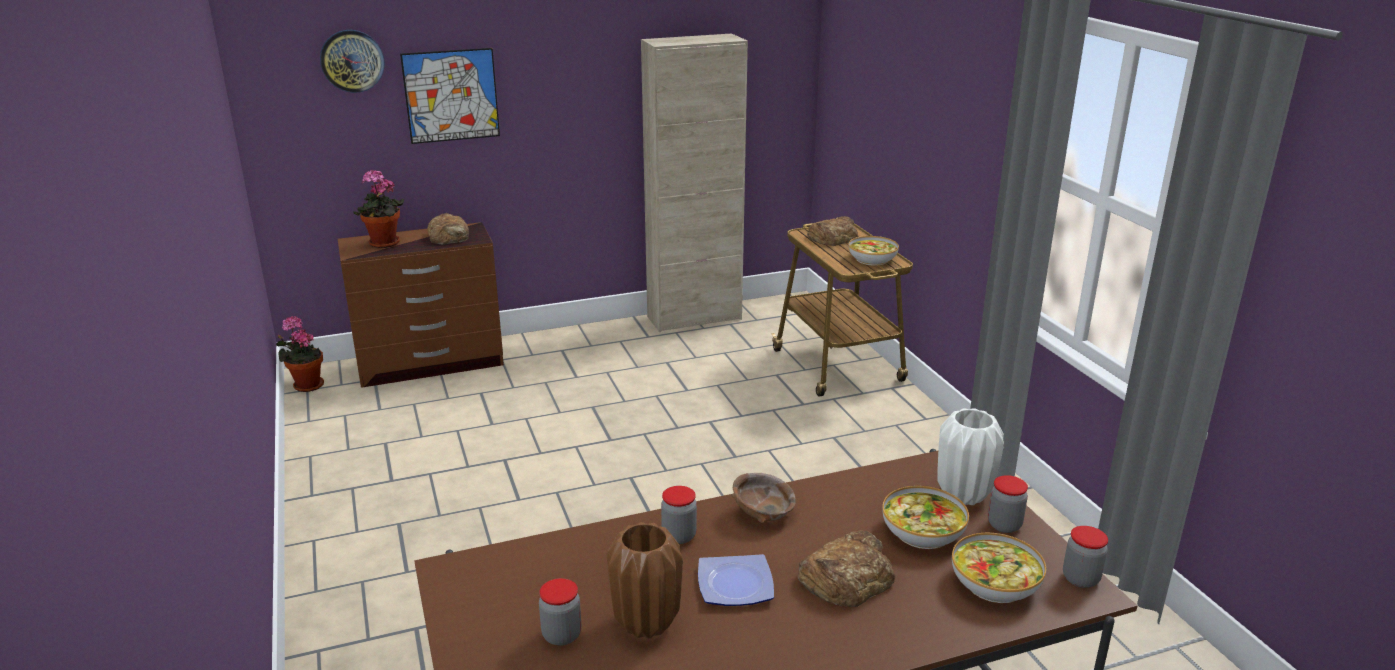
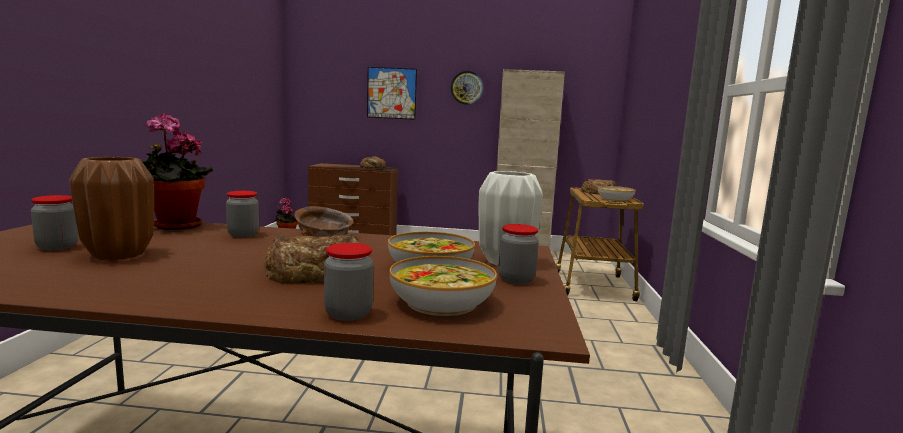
camera: 25 degrees right, 15 degrees down
wall clock [320,30,385,93] -> wall clock moved to [451,71,484,105]
potted plant [353,169,404,248] -> potted plant moved to [142,113,213,230]
plate [698,554,774,606] -> none
jar [1063,526,1108,588] -> jar moved to [324,243,374,321]

